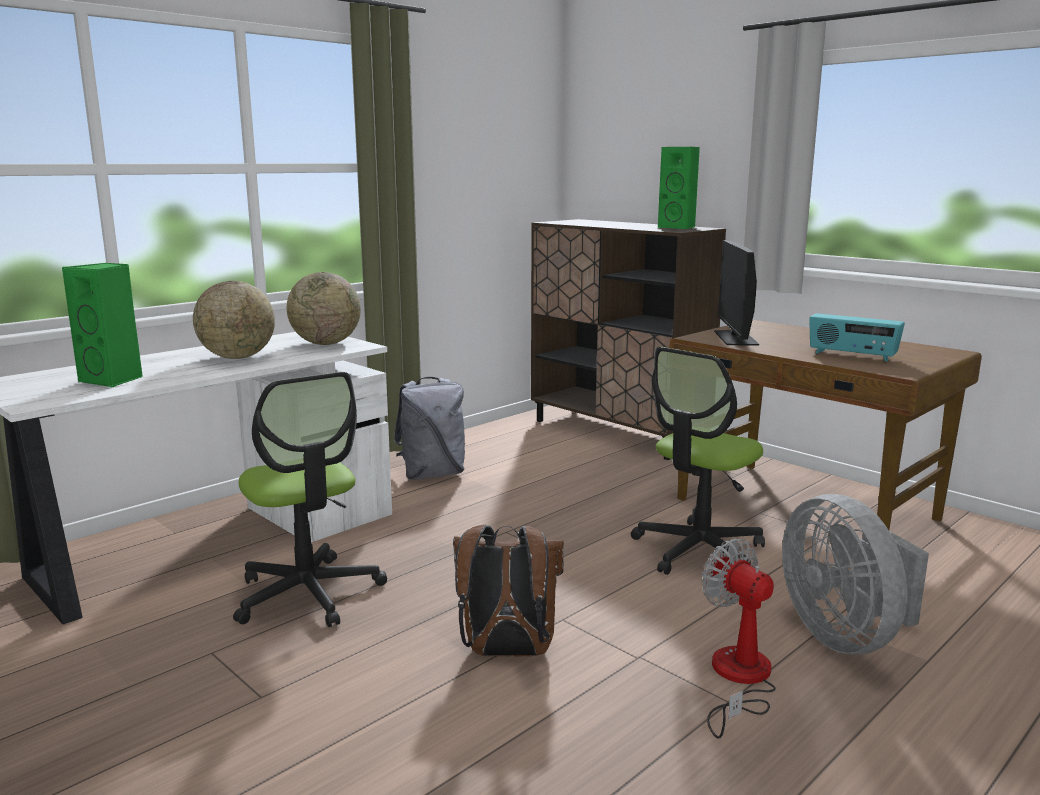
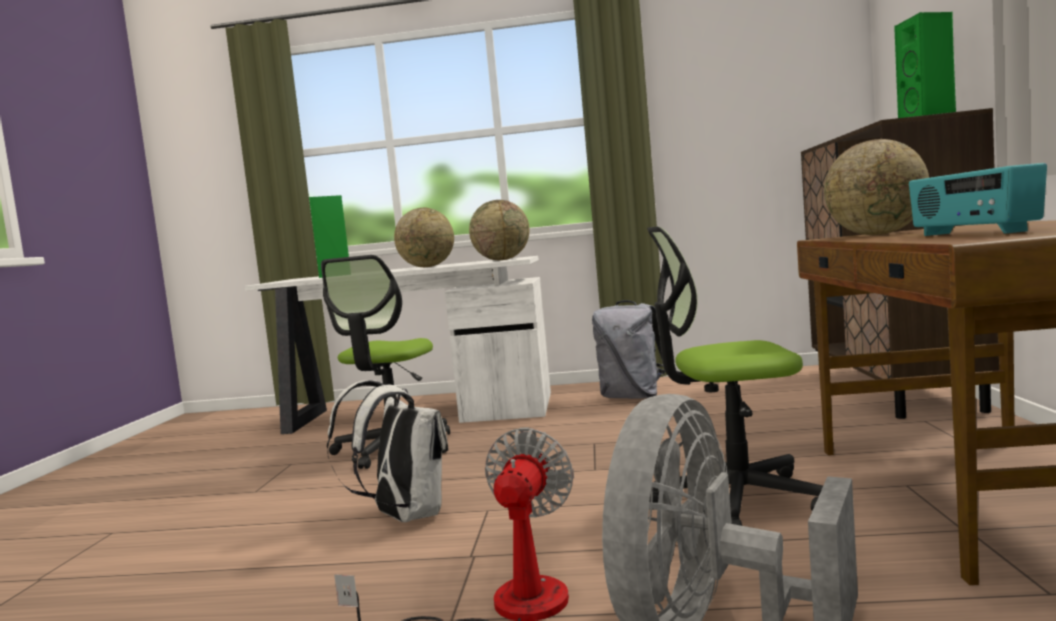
camera: 50 degrees right, 10 degrees down
brown backpack [453,524,564,656] -> white backpack [327,380,449,522]
monitor [714,240,759,346] -> globe [824,139,929,235]

